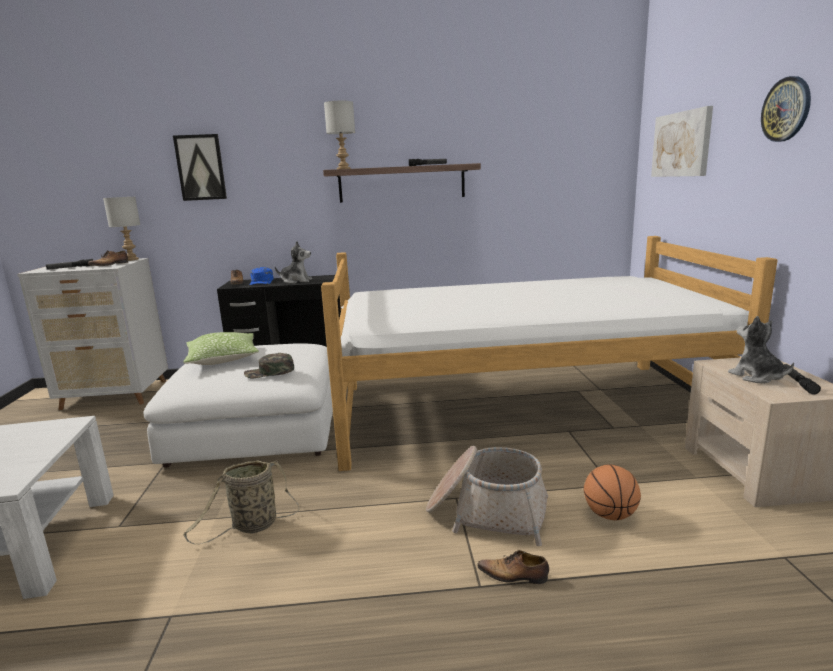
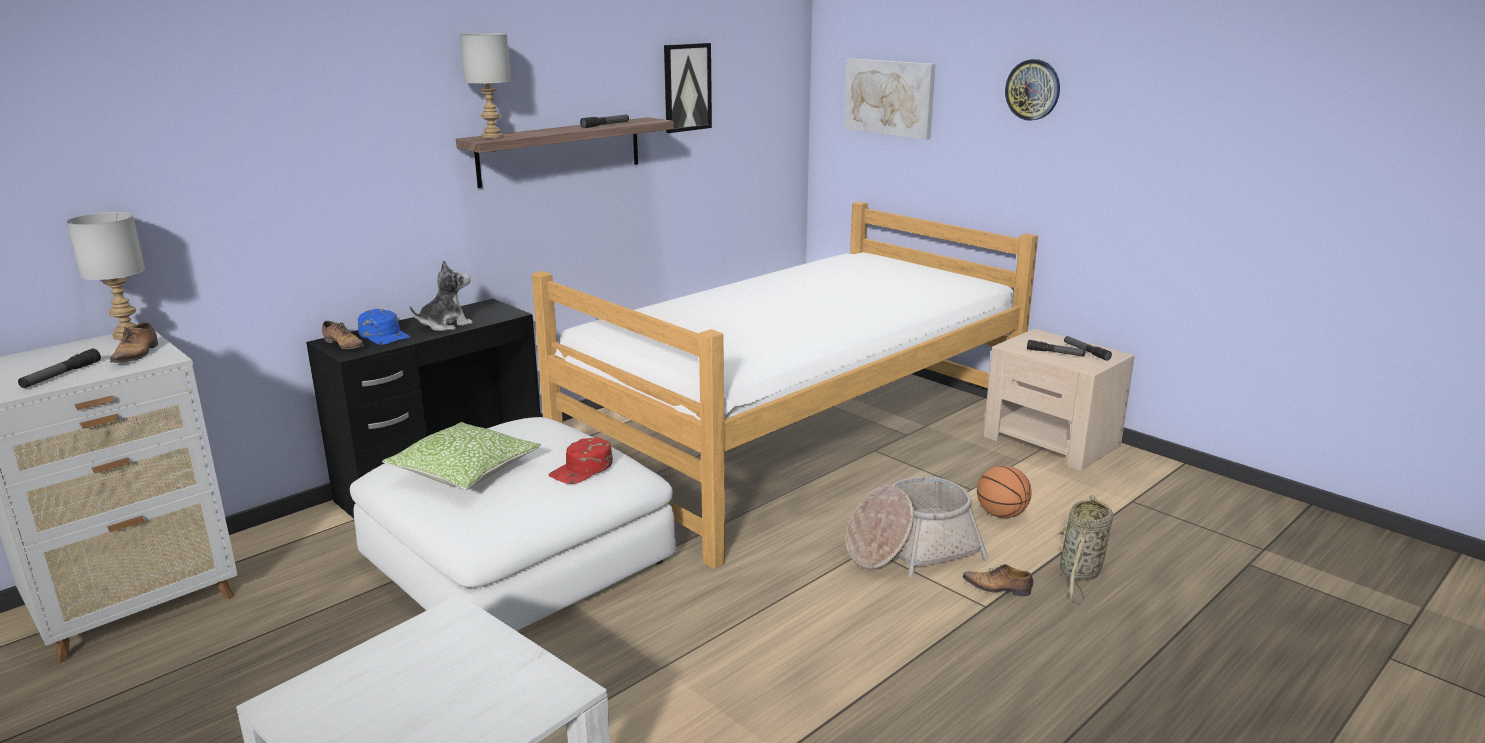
camera: 40 degrees left, 5 degrees up
picture [173,134,227,201] -> picture moved to [664,43,712,133]
basket [183,460,299,544] -> basket moved to [1057,495,1113,604]
green cap [244,353,294,378] -> red cap [548,438,613,484]
shoe [478,550,549,584] -> shoe turned 45 degrees clockwise [963,564,1033,596]
plush toy [728,316,794,384] -> flashlight [1027,340,1086,357]

